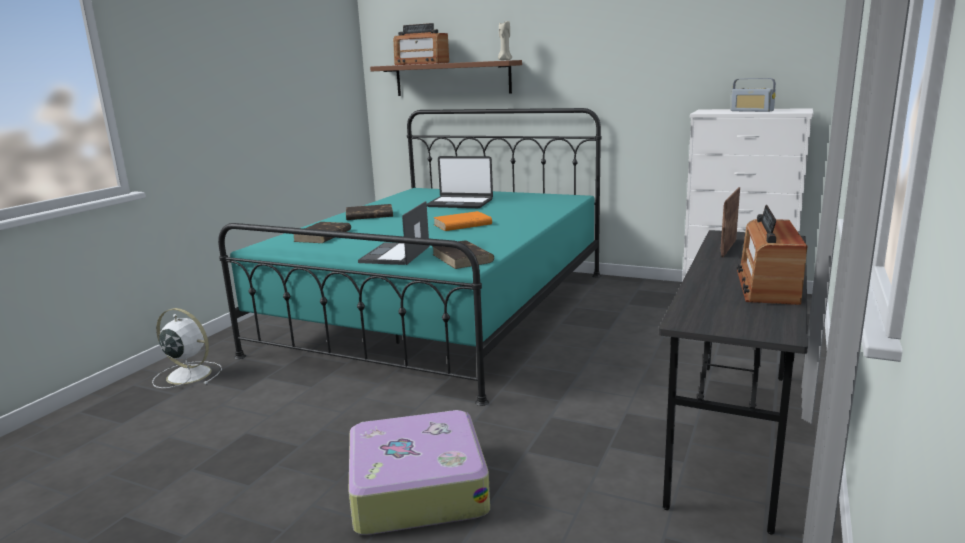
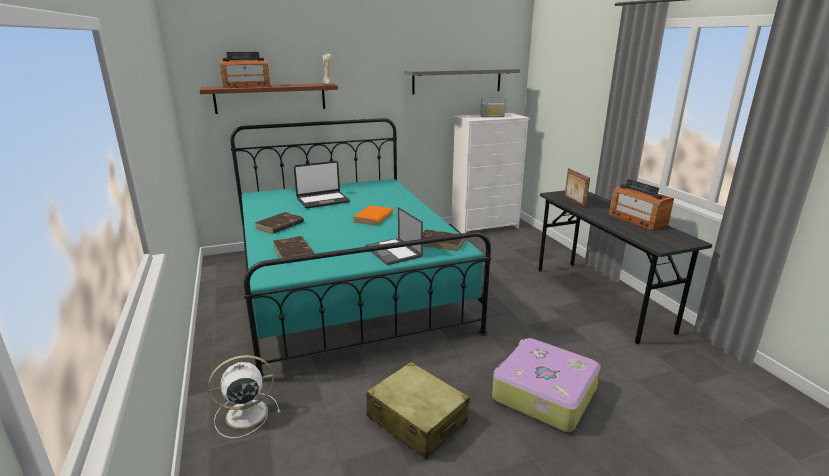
camera: 45 degrees left, 5 degrees up
none -> beige suitcase [366,362,470,459]
none -> grey shelf [404,68,520,94]

